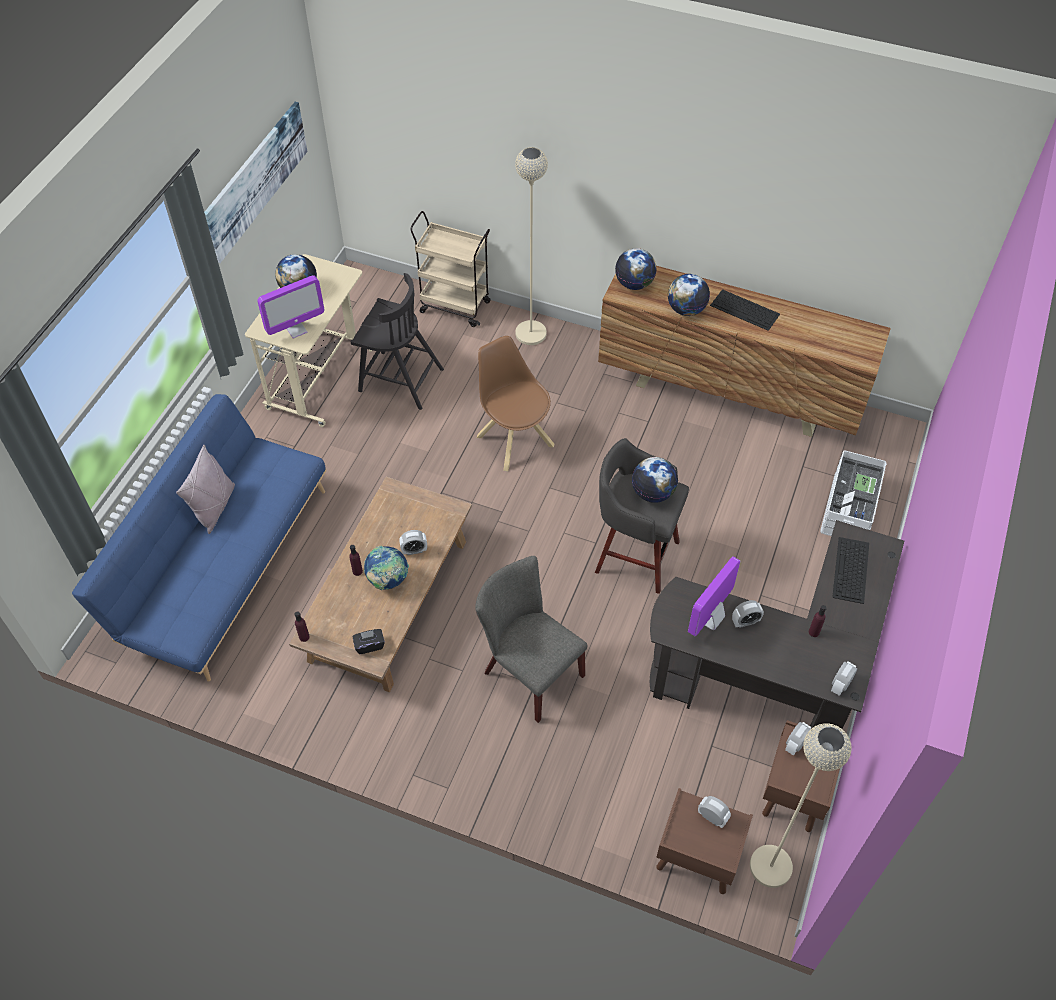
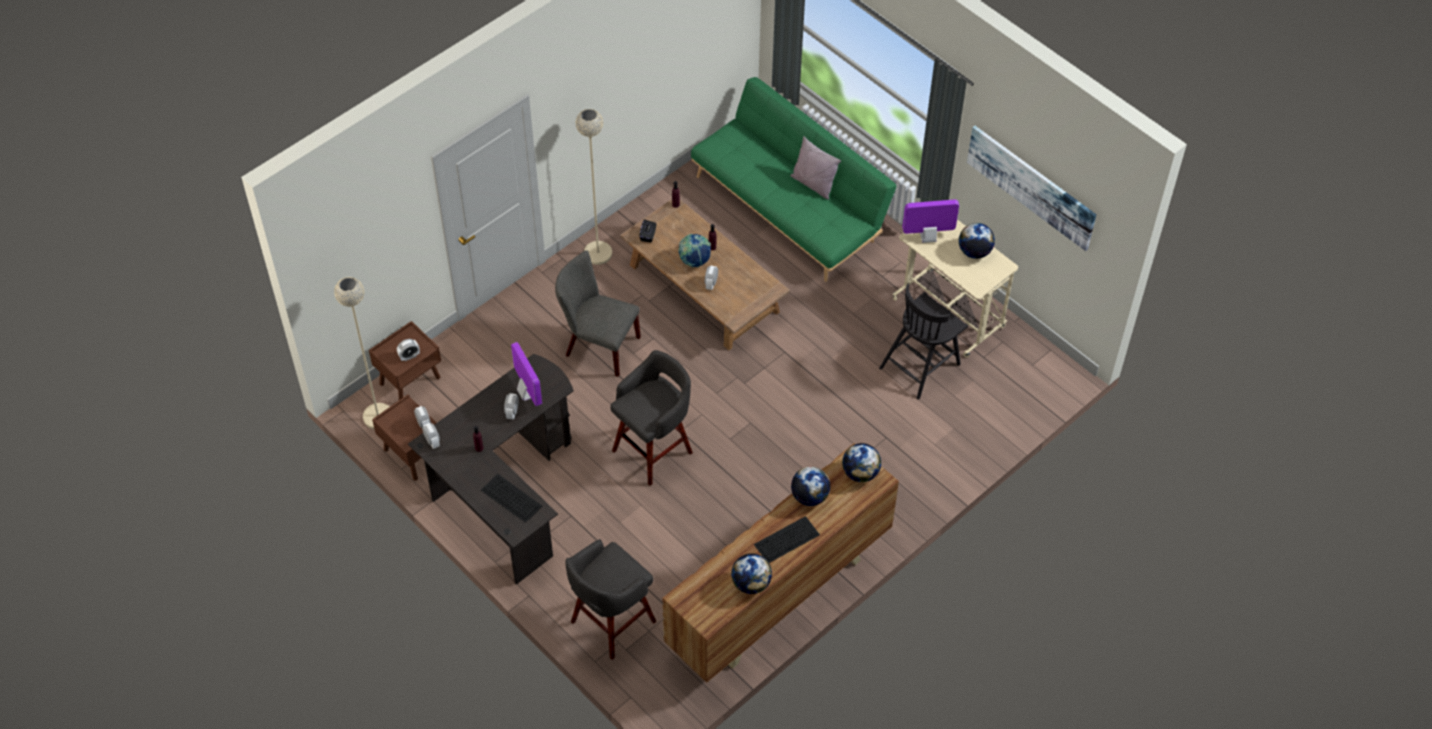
camera: 115 degrees right, 0 degrees up
blue sofa [72,394,326,682] -> green sofa [691,77,896,282]
monitor [257,275,324,339] -> monitor turned 90 degrees clockwise [902,200,959,243]
beige cart [411,211,490,327] -> none
grey chair [475,556,588,723] -> grey chair turned 135 degrees counterclockwise [555,250,641,377]
brown chair [477,336,554,471] -> none
beige floor lamp [515,147,548,345] -> beige floor lamp moved to [576,109,612,265]
globe [632,457,678,503] -> globe moved to [731,553,772,594]
white storage box [820,450,887,536] -> grey stool [565,539,656,660]

